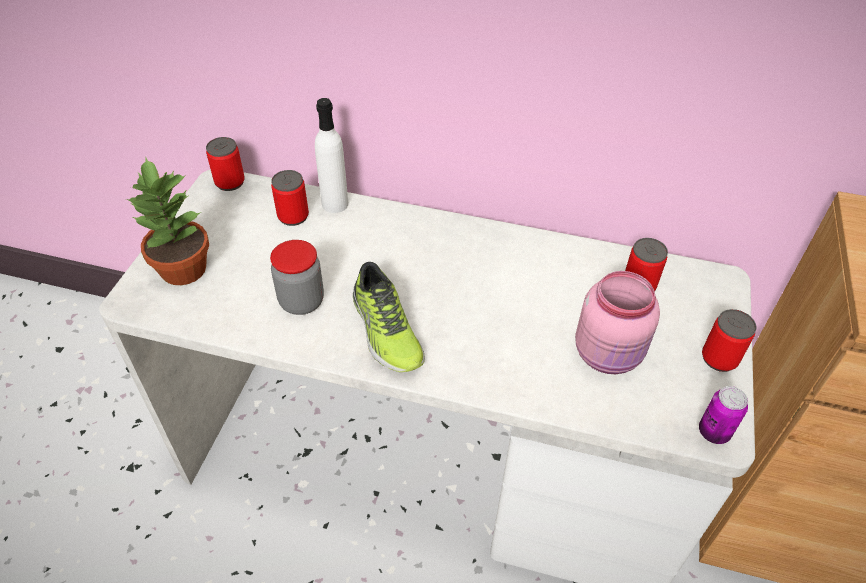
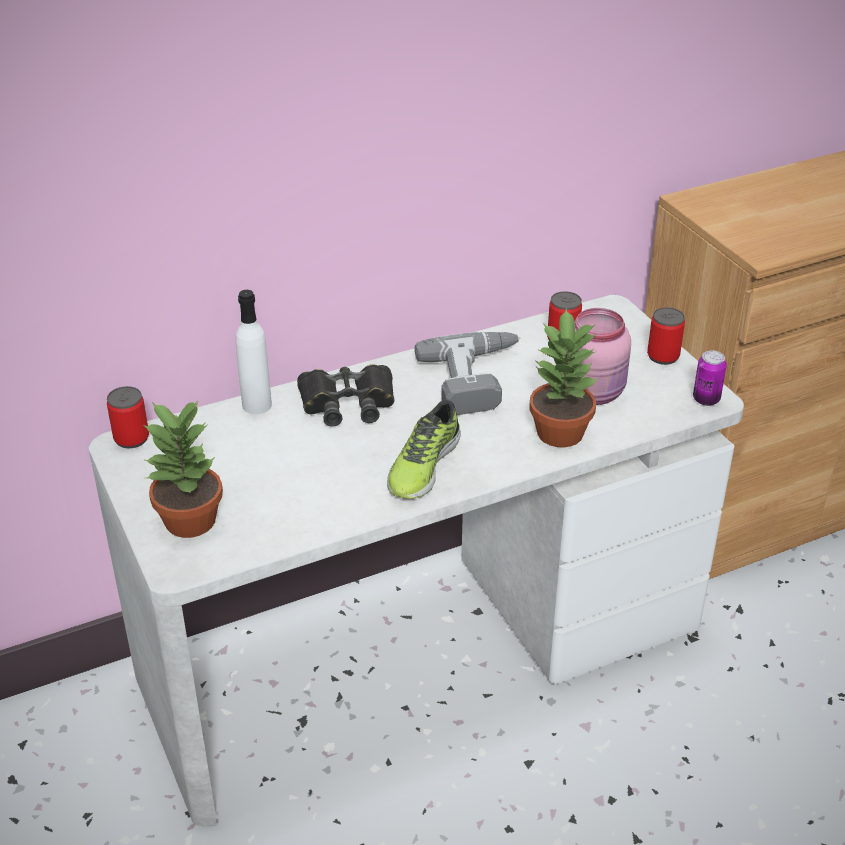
camera: 40 degrees left, 10 degrees down
jar [270,240,324,315] -> none
can [271,170,309,226] -> none
shoe [353,262,425,372] -> shoe turned 90 degrees clockwise [387,400,461,499]
none -> black binoculars [297,364,395,427]
none -> power drill [414,332,520,415]
none -> potted plant [530,308,598,448]

